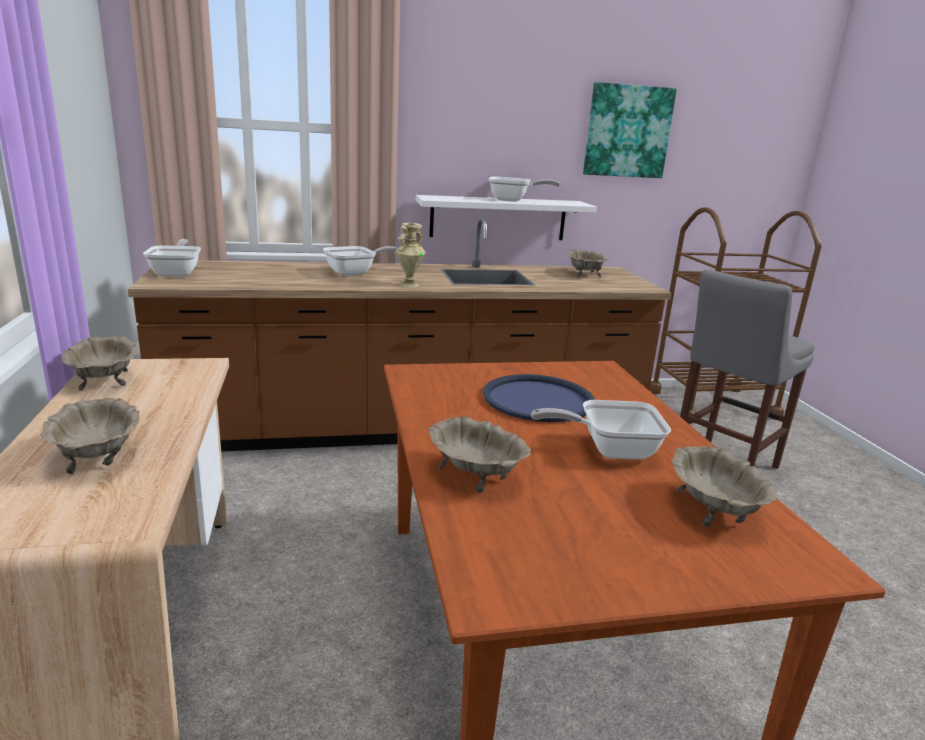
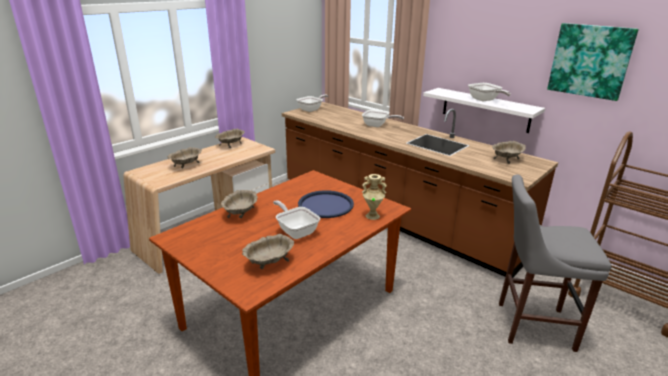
camera: 55 degrees right, 5 degrees up
beige vase [395,223,426,288] -> beige vase moved to [362,174,387,220]

